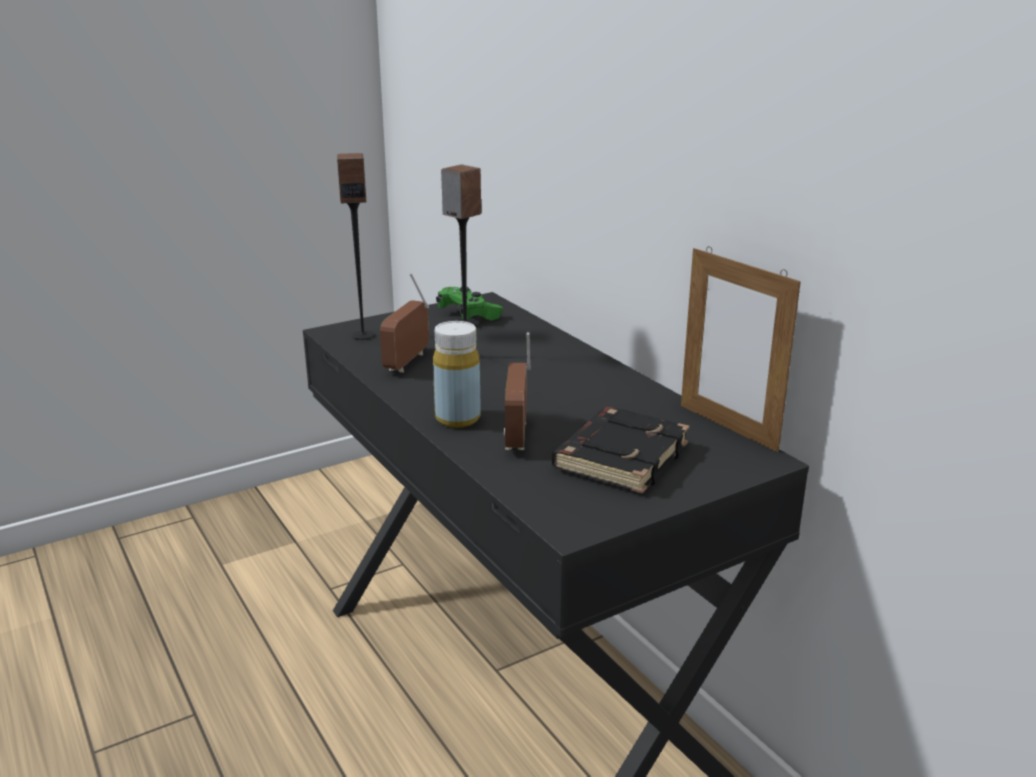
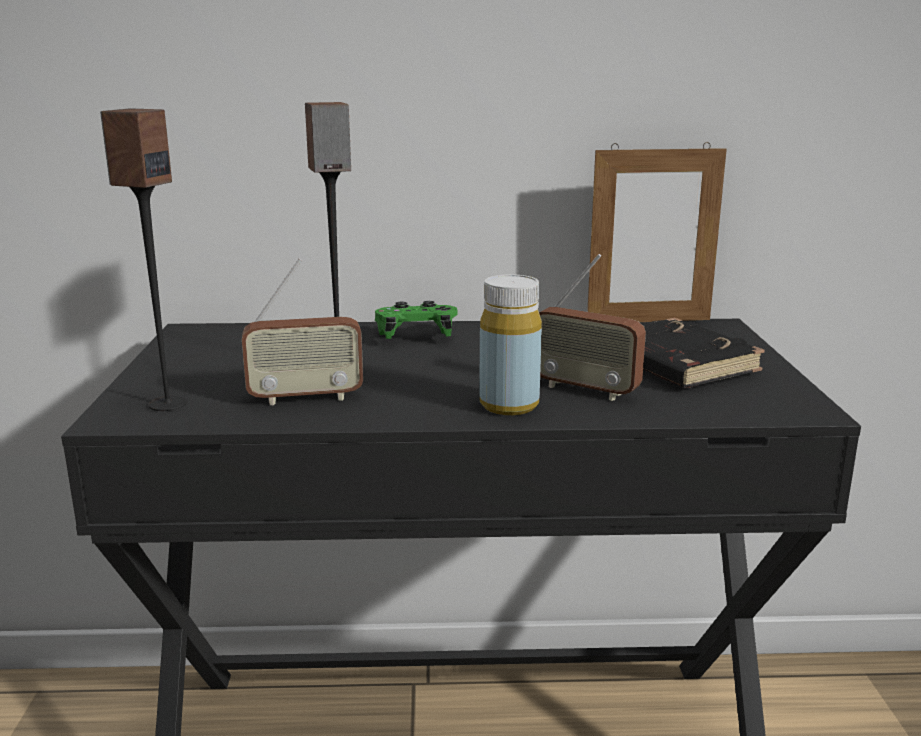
camera: 60 degrees left, 5 degrees down
radio [380,272,429,373] -> radio turned 60 degrees counterclockwise [242,259,363,405]
green game controller [436,287,503,321] -> green game controller moved to [375,301,457,339]

